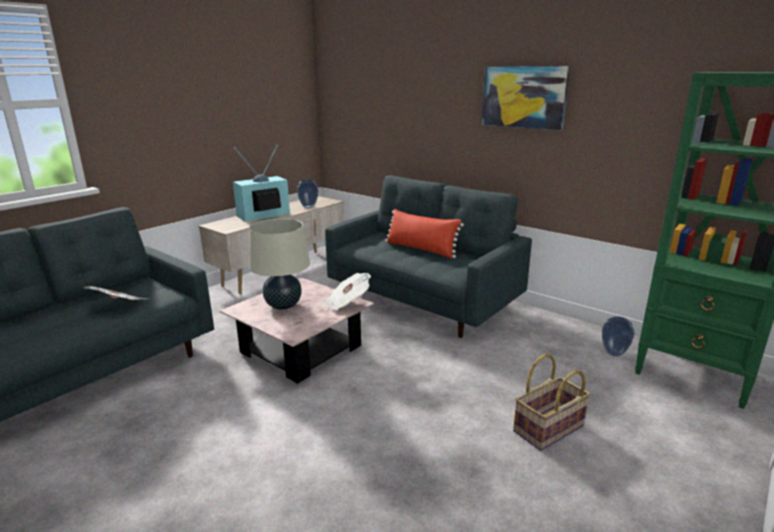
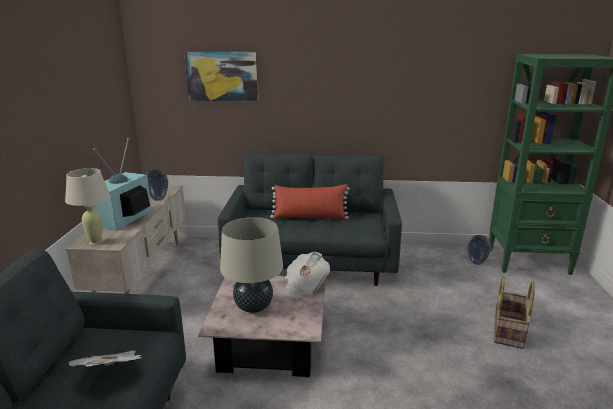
camera: 35 degrees left, 0 degrees up
picture [481,66,570,130] -> picture moved to [184,52,259,102]
none -> beige table lamp [65,168,110,245]

